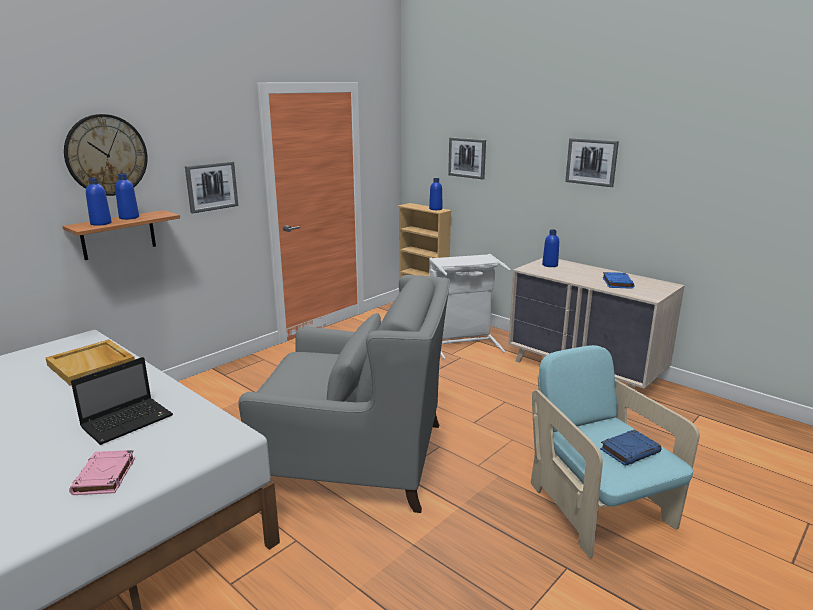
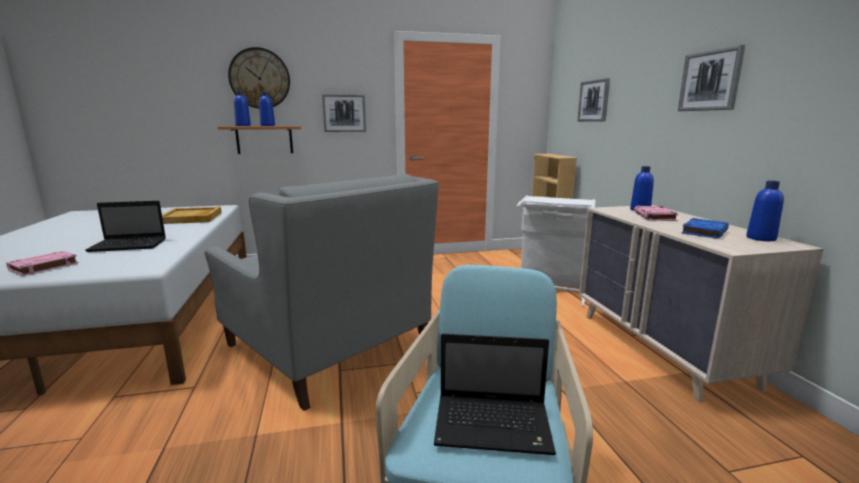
camera: 35 degrees right, 5 degrees down
blue bottle [429,178,442,210] -> blue bottle moved to [746,181,784,241]
blue book [600,429,661,466] -> laptop [434,334,556,455]
none -> pink book [634,206,678,221]

